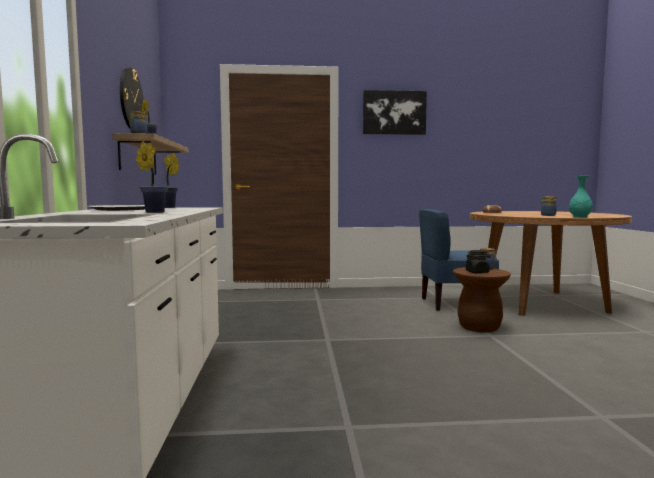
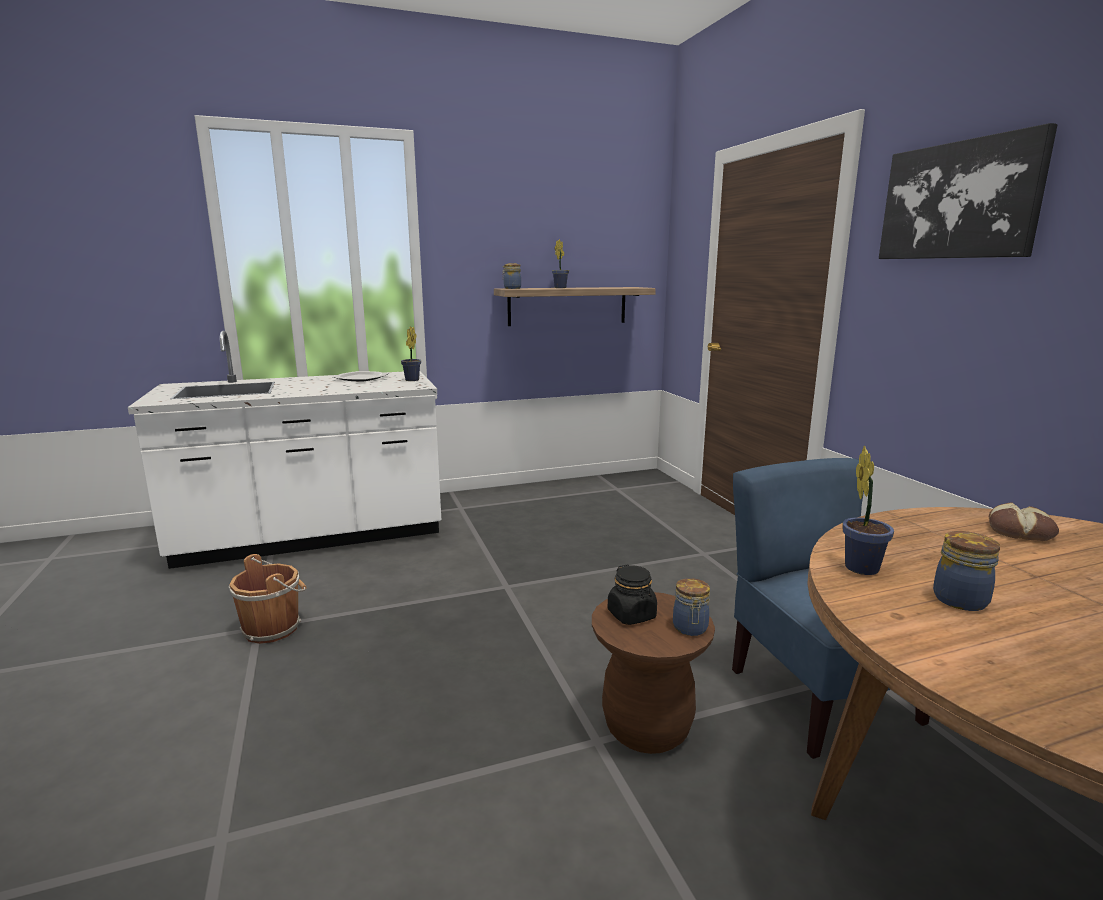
camera: 75 degrees right, 10 degrees up
wall clock [120,68,144,129] -> none
potted plant [136,141,168,213] -> potted plant moved to [843,445,894,575]
turquoise vase [569,176,593,218] -> none
none -> brown bucket [229,554,307,644]

